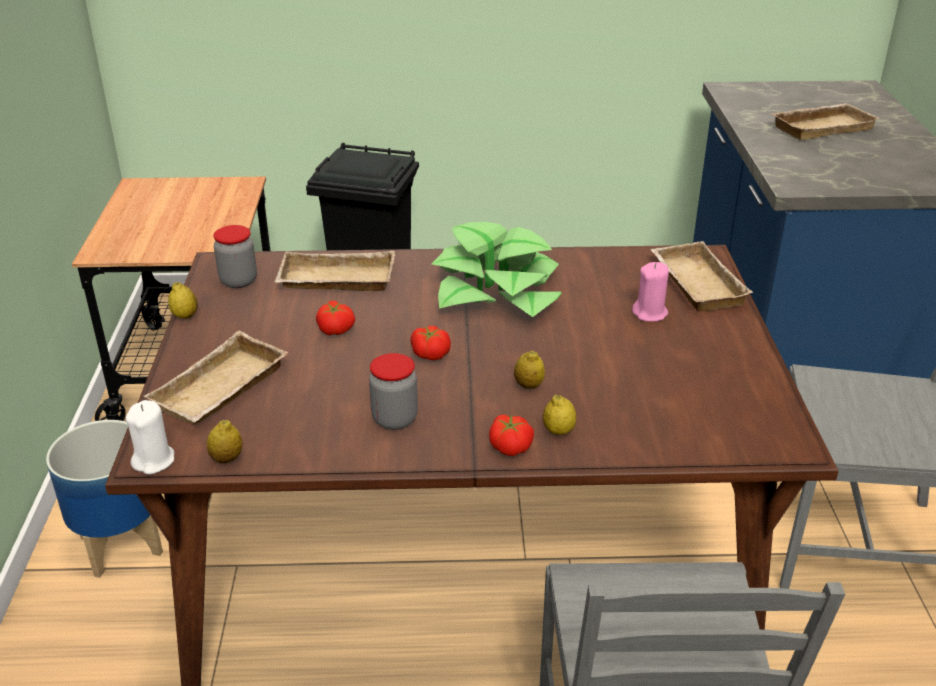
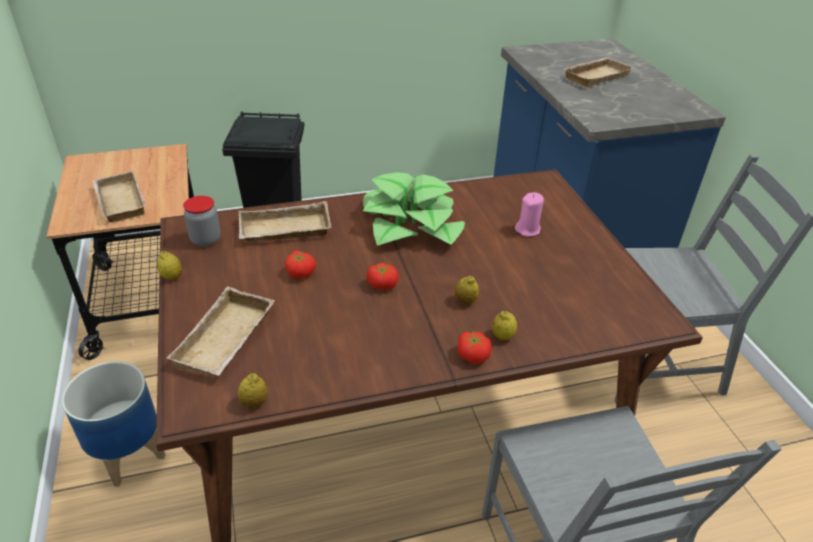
camera: 15 degrees left, 5 degrees up
white candle [126,400,175,474] -> none
jar [369,353,418,430] -> none
beige tray [651,241,753,311] -> beige tray moved to [92,171,146,222]

